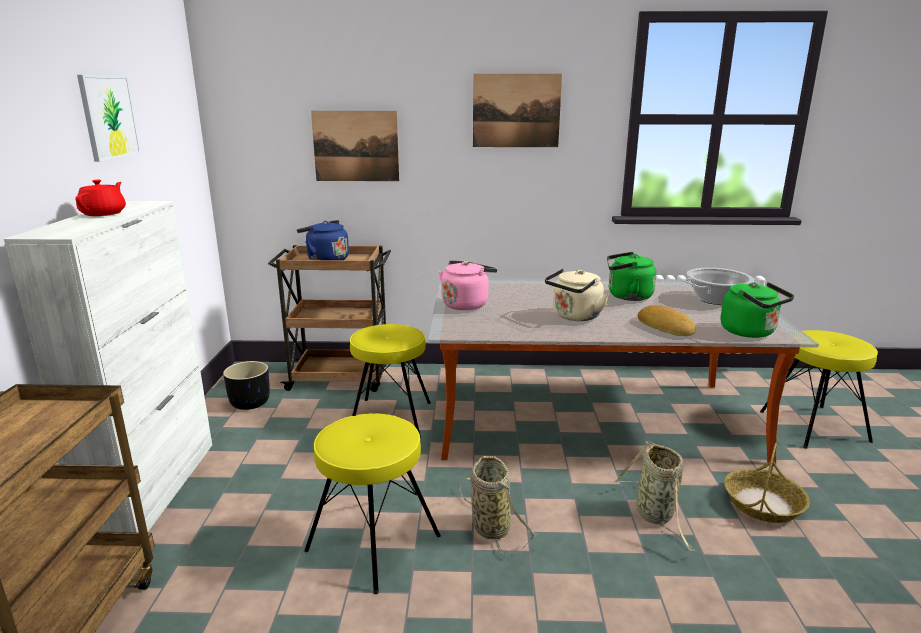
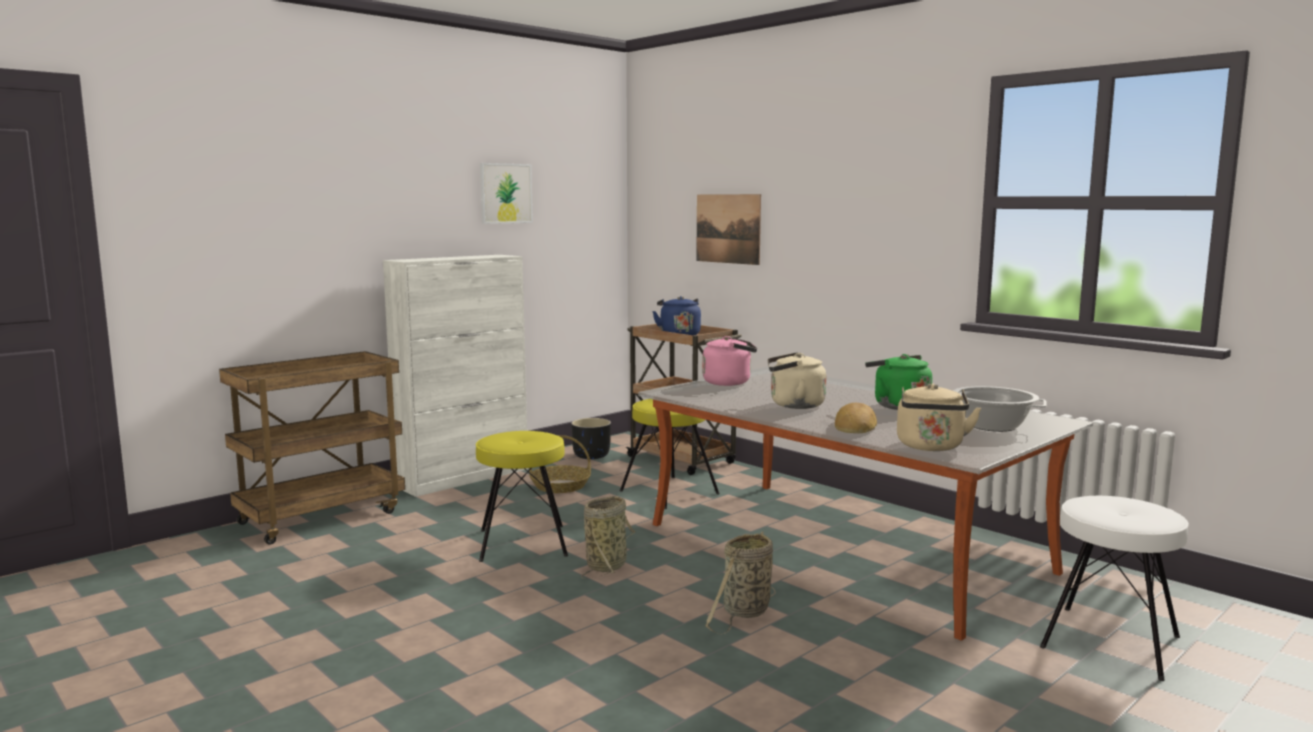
camera: 45 degrees right, 10 degrees down
red teapot [75,180,126,216] -> none
picture [473,74,562,147] -> none
green kettle [720,282,794,338] -> beige kettle [897,384,981,451]
basket [724,443,810,523] -> basket moved to [529,435,591,493]
yellow stool [760,330,878,449] -> white stool [1040,496,1189,681]

